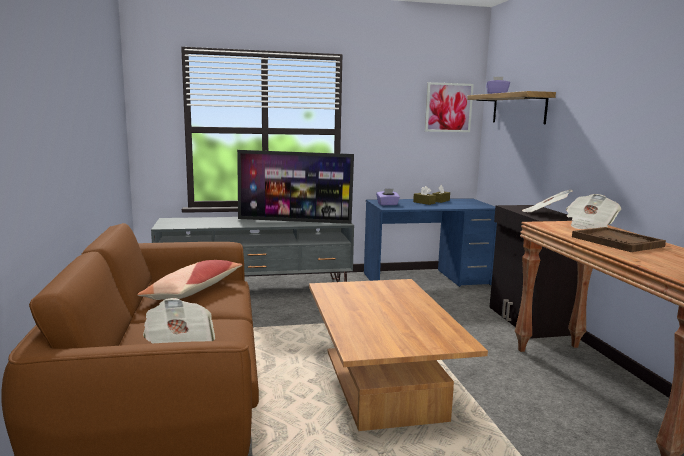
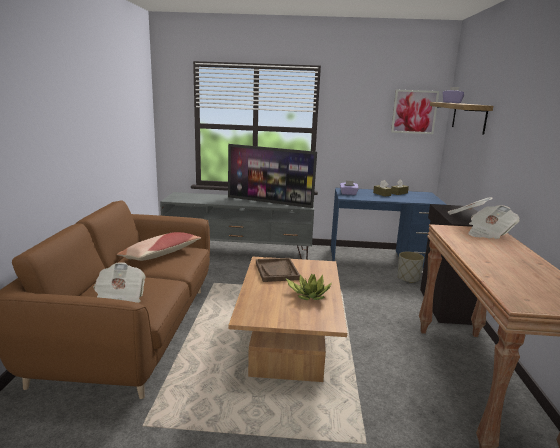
camera: 15 degrees right, 5 degrees up
brown tray [572,227,666,252] -> brown tray moved to [256,258,300,282]
none -> potted plant [286,274,332,300]
none -> grey planter [398,252,424,283]

